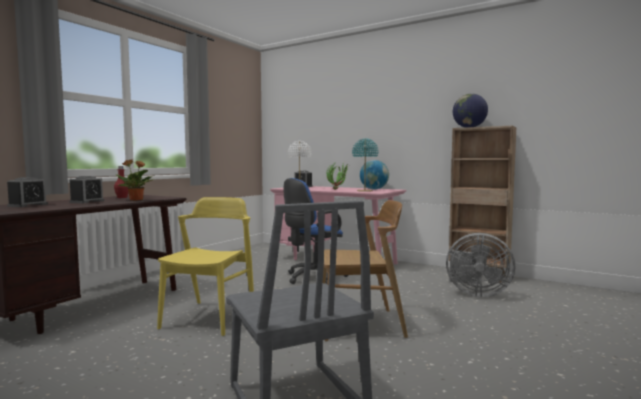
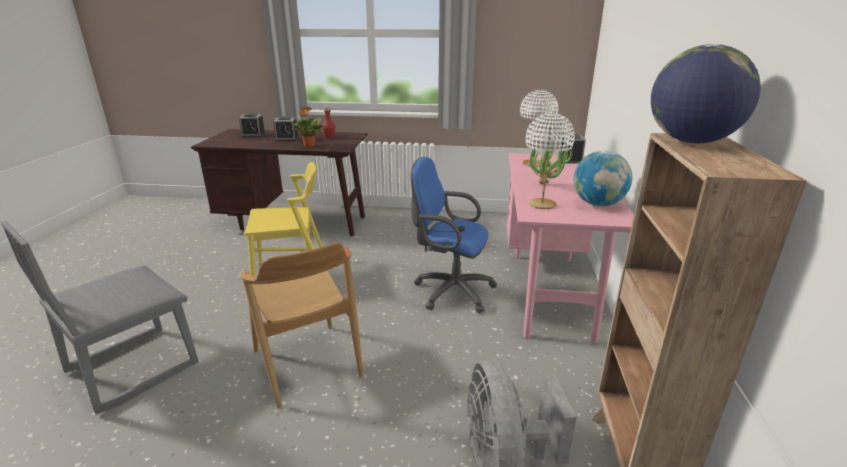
camera: 65 degrees right, 20 degrees up
turquoise table lamp [352,138,378,192] -> white table lamp [526,113,575,209]

